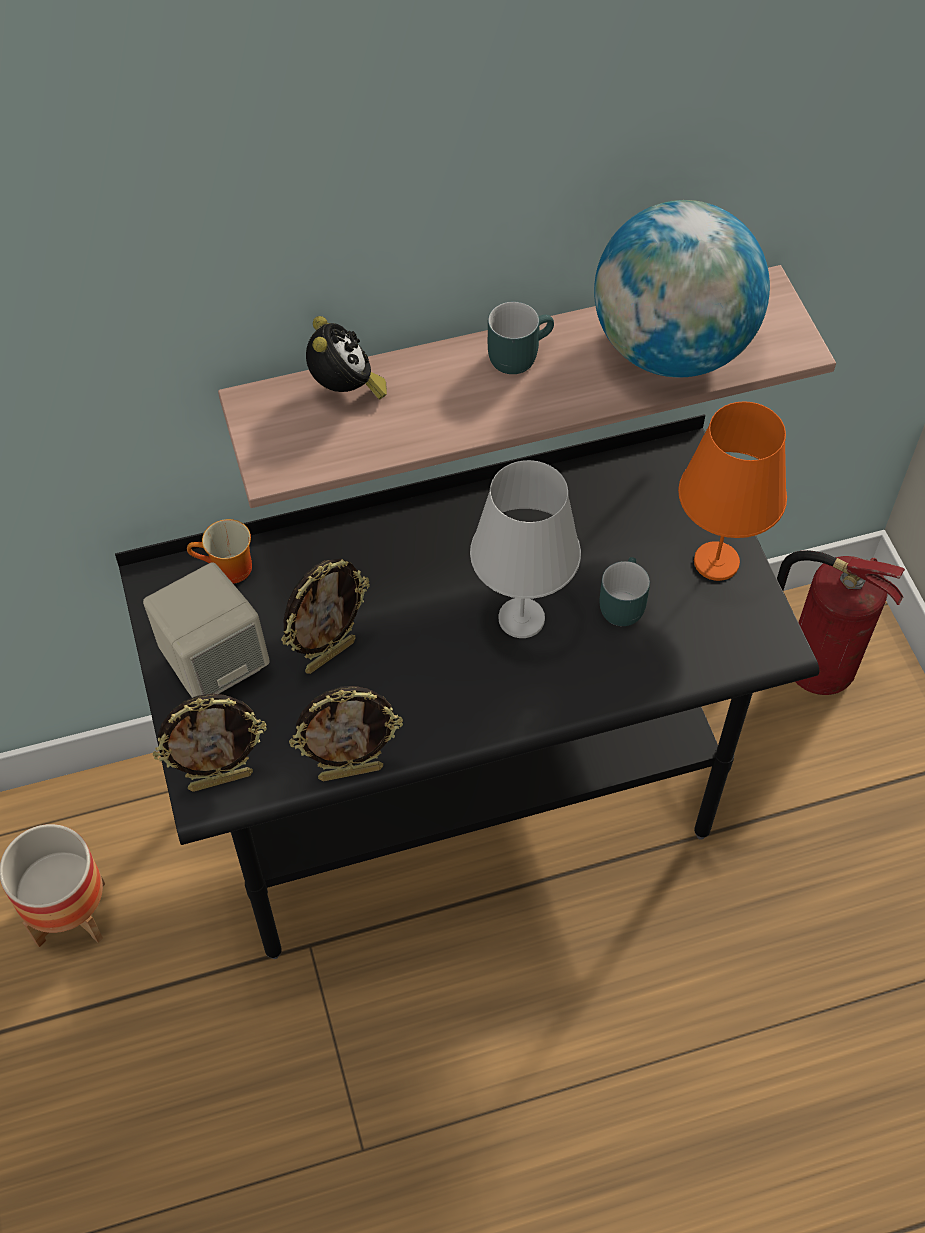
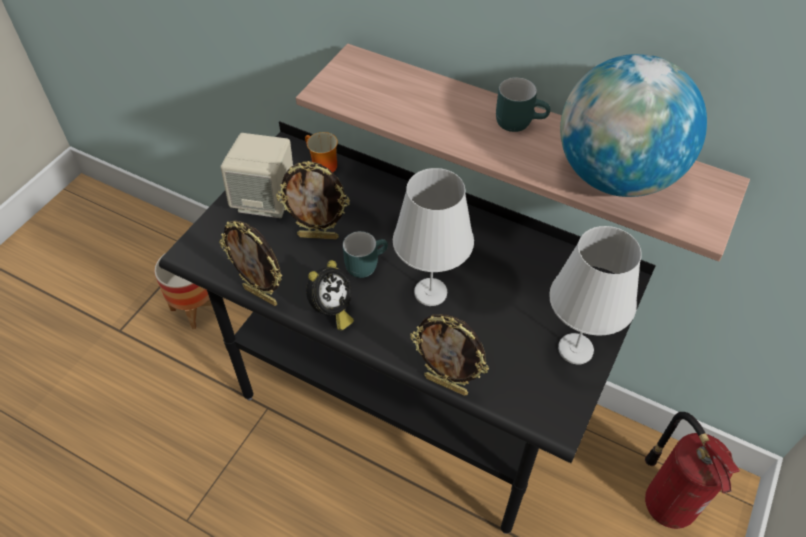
camera: 45 degrees right, 5 degrees down
picture frame [153,694,267,792] -> picture frame moved to [410,314,489,396]
alarm clock [306,316,387,400] -> alarm clock moved to [306,260,354,330]
turquoise mug [599,557,650,626] -> turquoise mug moved to [343,231,388,278]
orange table lamp [678,401,787,581] -> white table lamp [549,226,642,364]

